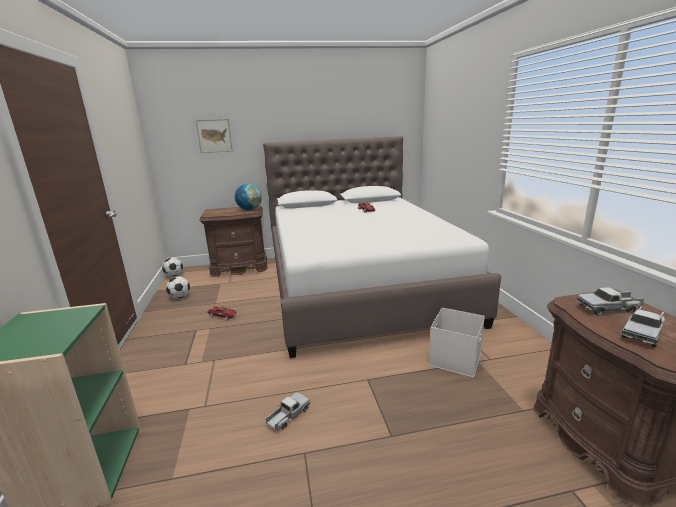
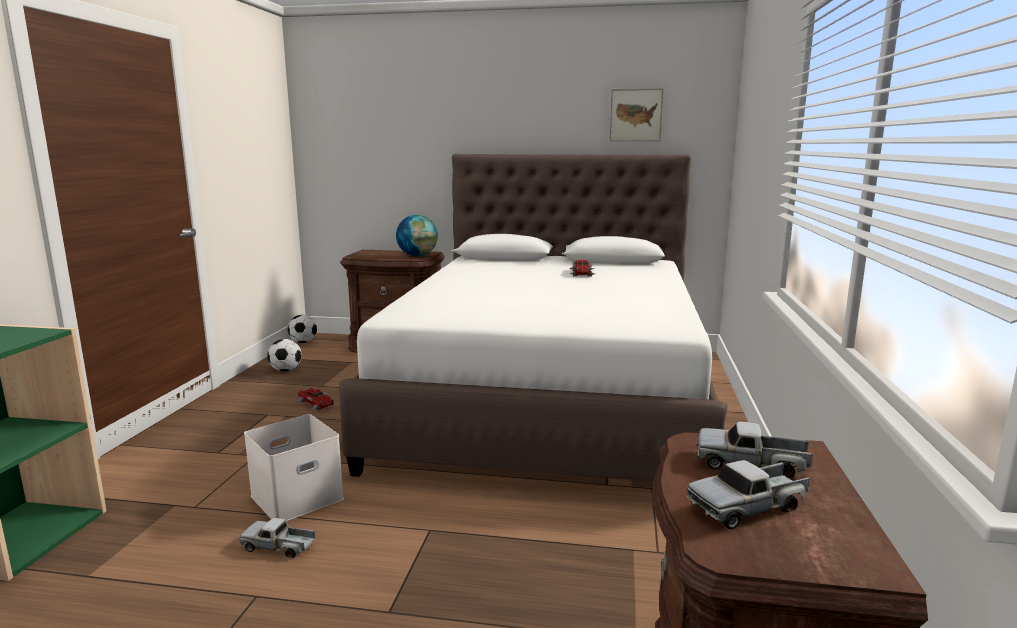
camera: 20 degrees right, 5 degrees down
picture [196,119,233,153] -> picture moved to [609,88,664,142]
toy truck [266,393,310,430] -> toy truck turned 135 degrees counterclockwise [239,518,315,558]
white storage box [429,308,485,377] -> white storage box moved to [244,414,344,521]

